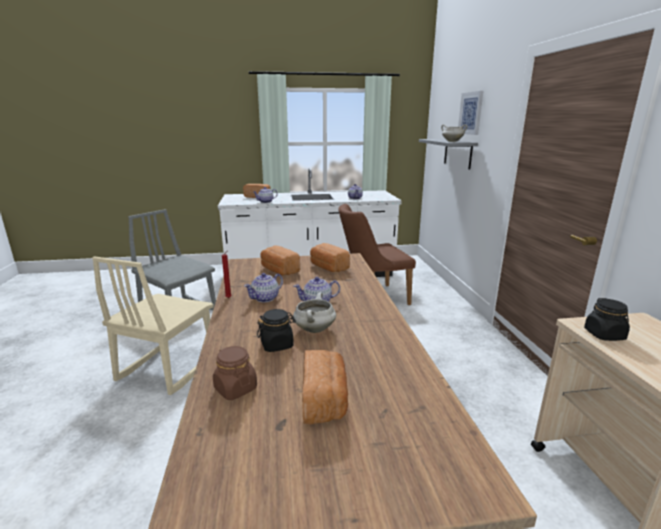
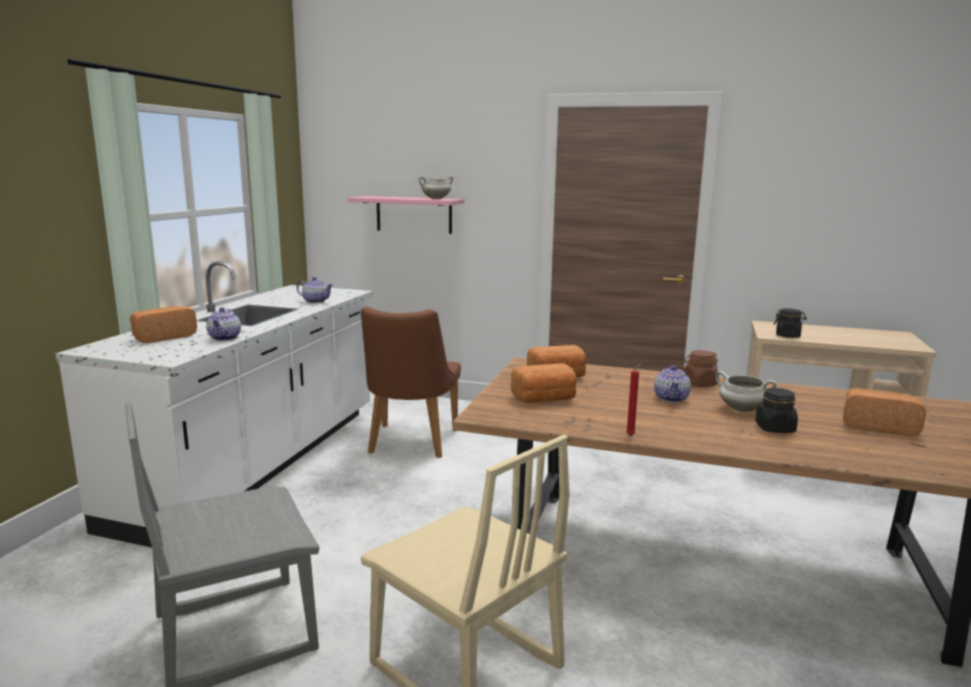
camera: 65 degrees left, 5 degrees down
brown jar [213,346,257,400] -> brown jar moved to [683,350,718,387]
teapot [244,273,283,302] -> none
grey shelf [419,139,478,170] -> pink shelf [347,196,464,234]
picture [458,91,483,135] -> none

